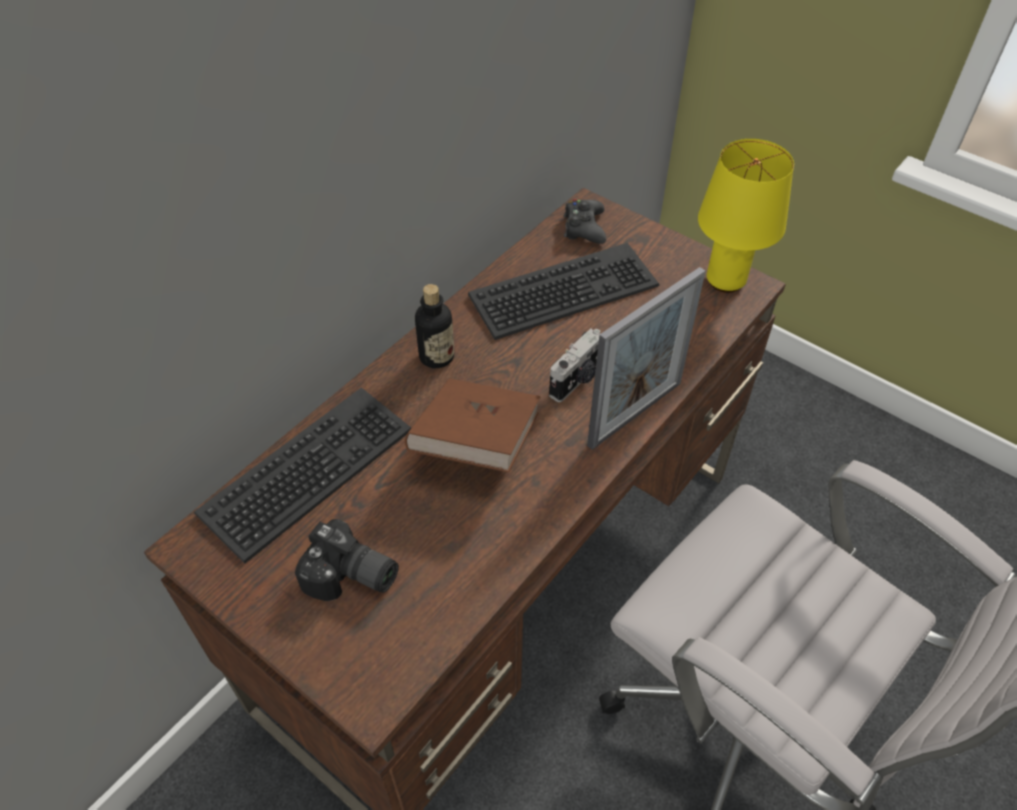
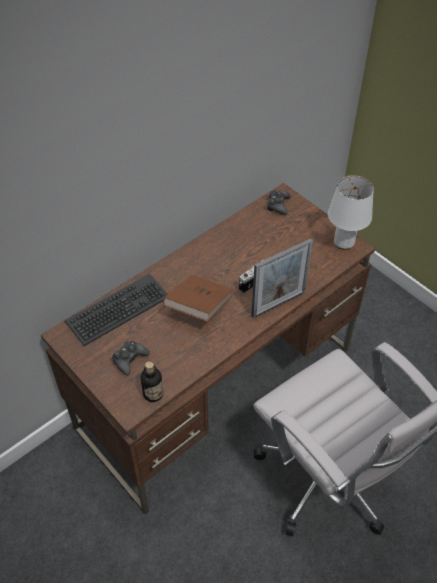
camera: 10 degrees right, 0 degrees up
camera [295,519,399,601] -> black game controller [112,341,150,376]
bottle [415,284,454,368] -> bottle moved to [141,361,163,402]
keyboard [468,243,659,340] -> none
yellow table lamp [698,139,794,293] -> white table lamp [328,175,374,250]

